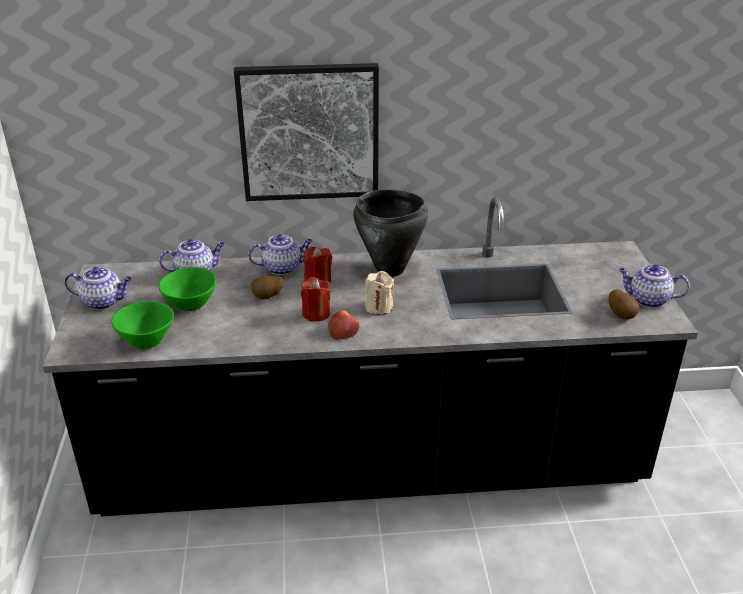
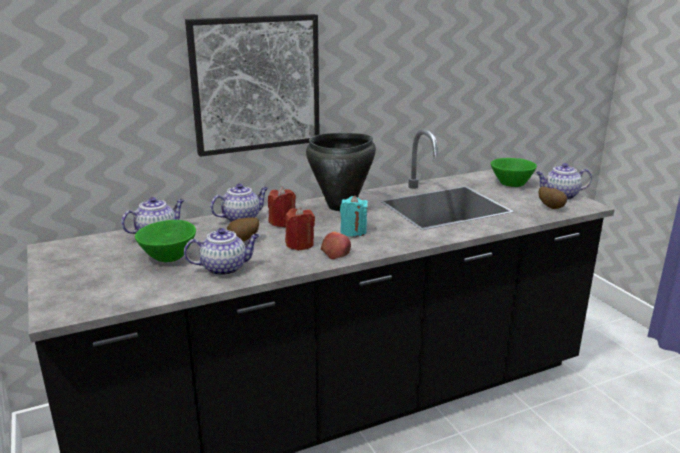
camera: 20 degrees left, 10 degrees down
teapot [64,267,132,310] -> teapot moved to [184,228,260,276]
green bowl [111,301,174,349] -> green bowl moved to [491,158,537,187]
beige candle [365,271,394,315] -> turquoise candle [340,195,368,237]

